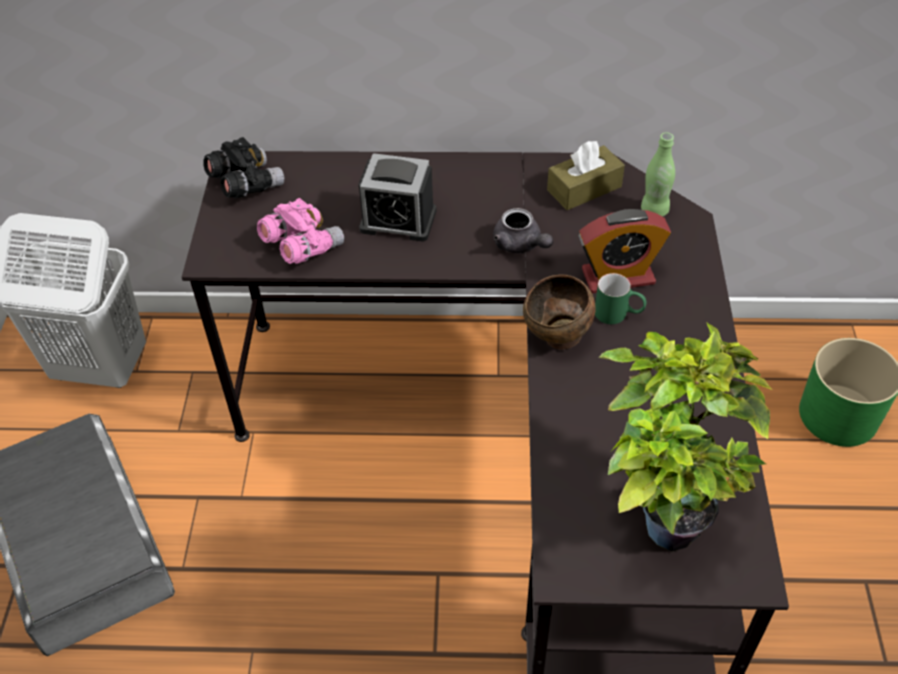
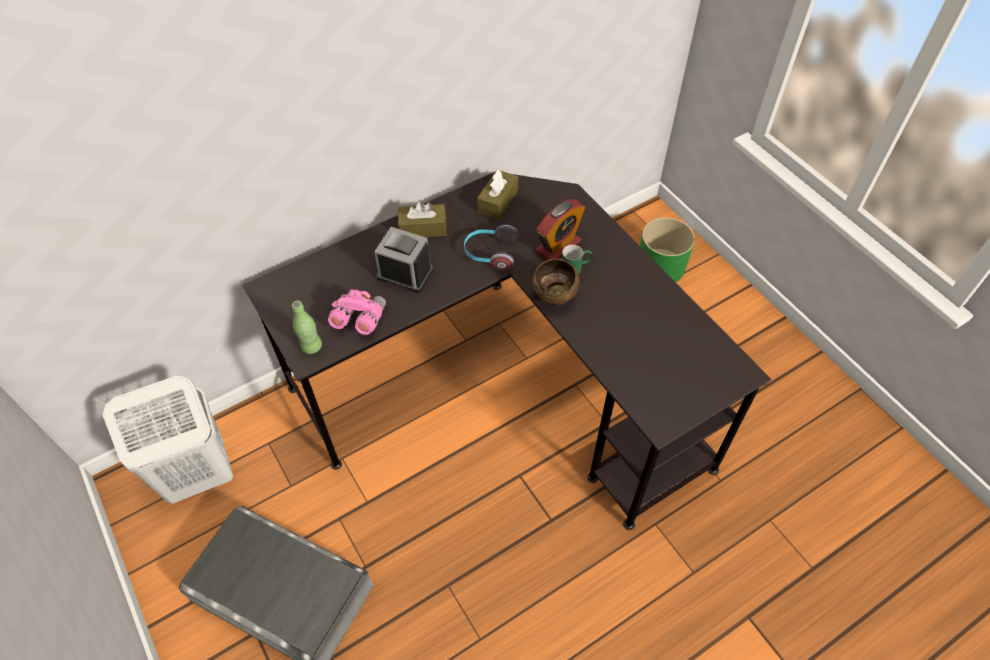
camera: 35 degrees left, 5 degrees up
black binoculars [203,137,284,198] -> none
alarm clock [359,153,436,242] -> alarm clock turned 135 degrees counterclockwise [374,227,434,293]
grey teapot [493,208,553,253] -> headphones [464,225,518,270]
potted plant [599,323,772,552] -> none
green bottle [641,132,675,217] -> green bottle moved to [292,301,322,354]
none -> brown tissue box [398,202,447,237]

